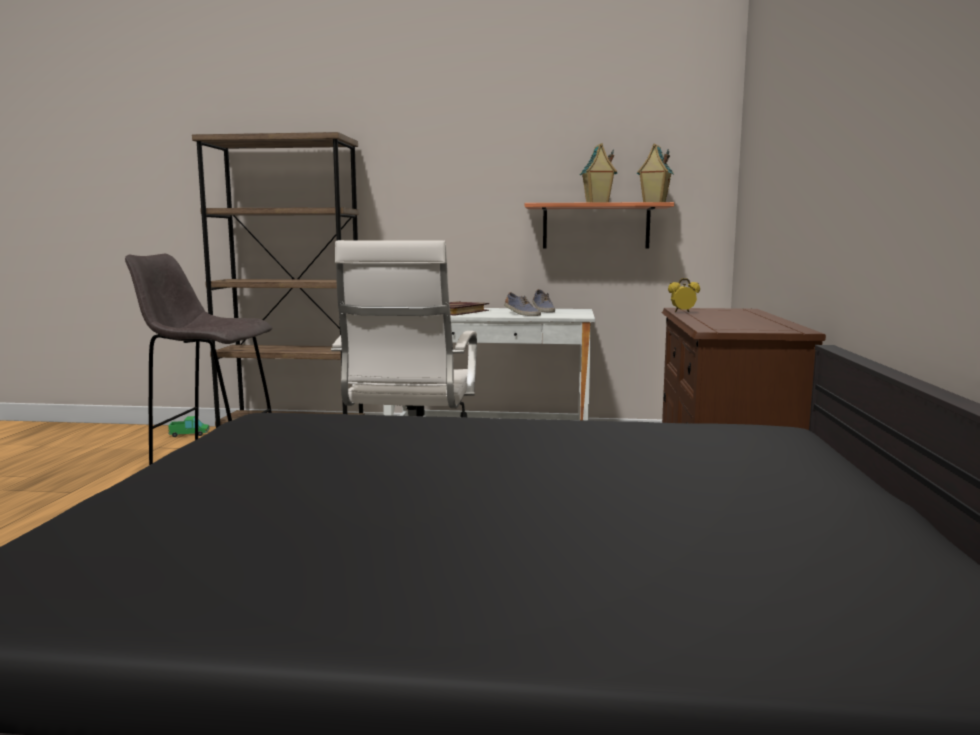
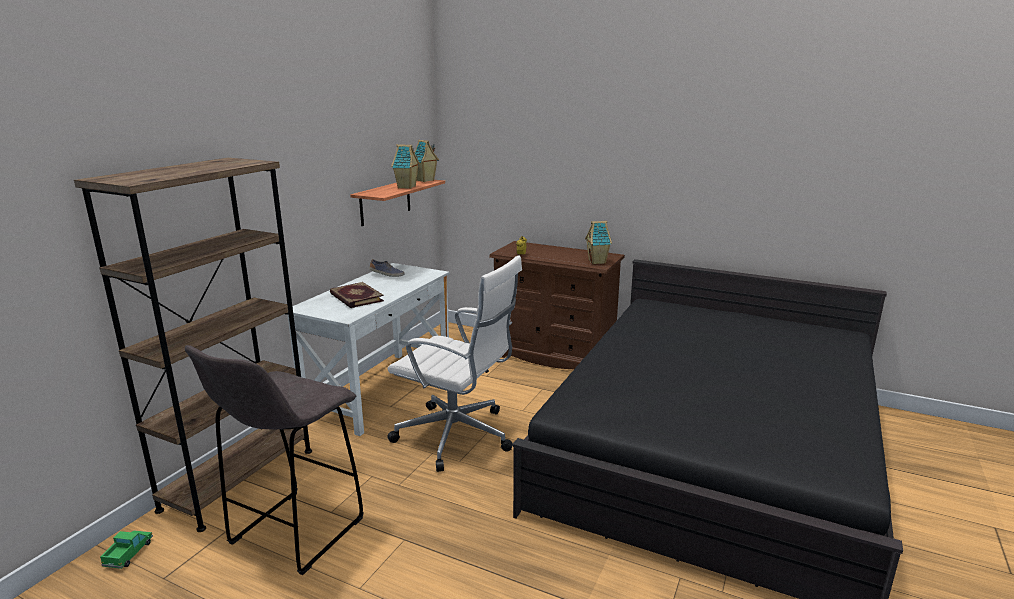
camera: 70 degrees left, 10 degrees up
shoe [504,292,541,316] -> none
none -> toy house [585,221,612,264]

